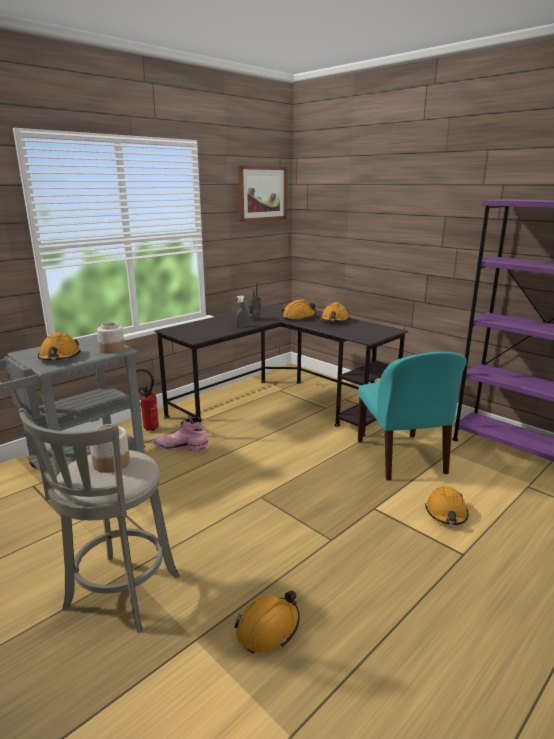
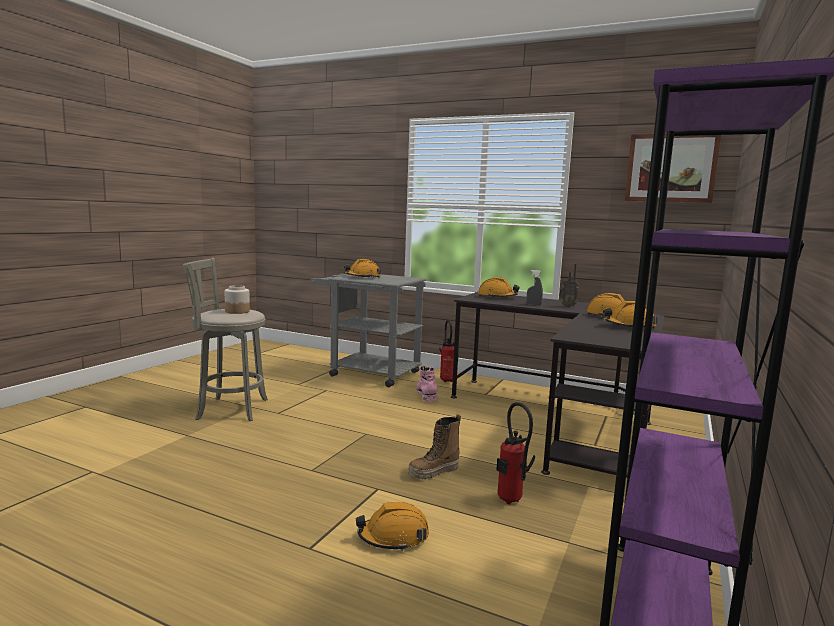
camera: 70 degrees right, 10 degrees down
jar [97,322,125,354] -> none
orange hard hat [234,591,300,653] -> orange hard hat moved to [478,277,519,298]
turquoise chair [358,352,467,481] -> fire extinguisher [497,402,535,504]
none -> boot [408,414,461,479]

